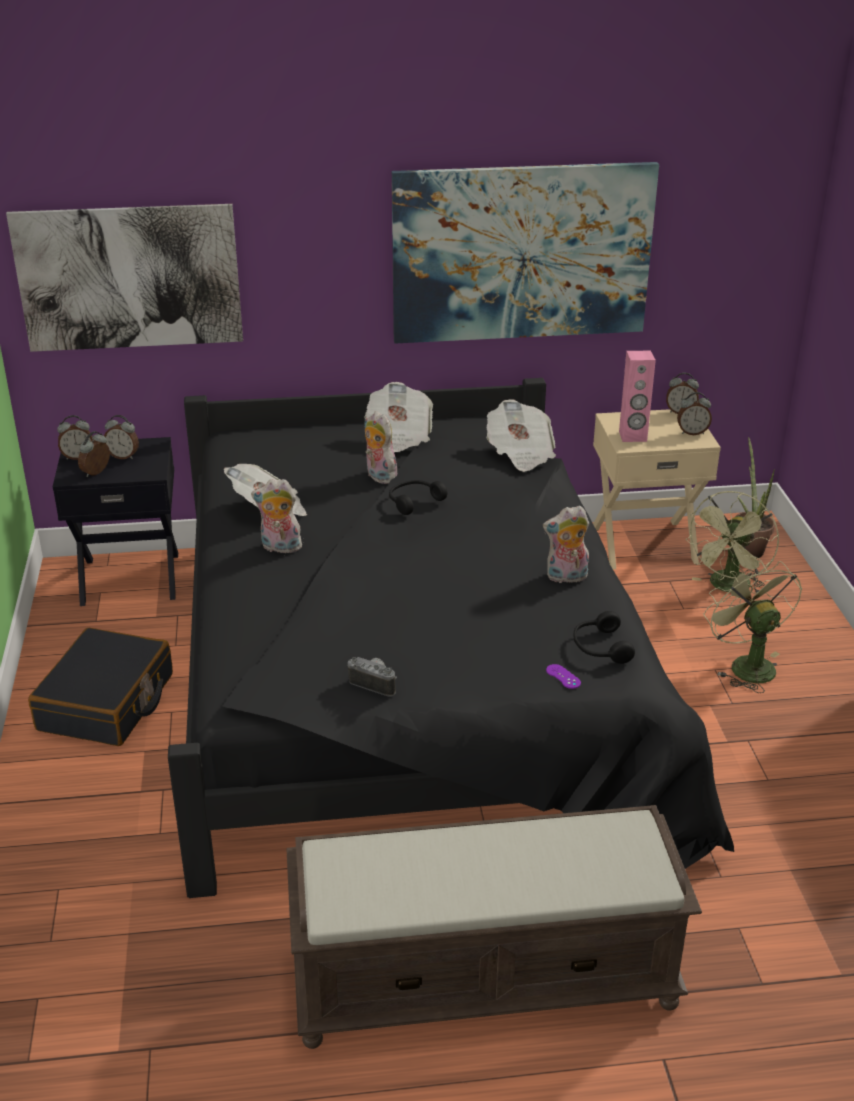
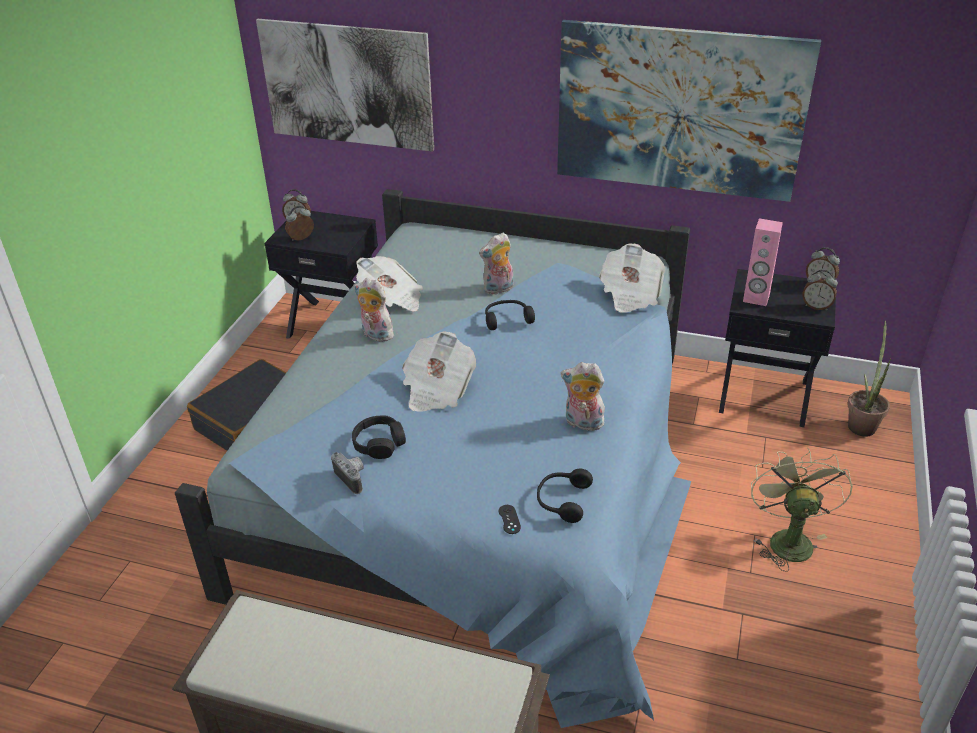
camera: 25 degrees right, 5 degrees up
alarm clock [104,415,139,459] -> none
black bed [168,378,734,898] -> blue bed [175,189,691,728]
newspaper [364,382,433,452] -> newspaper moved to [403,332,476,412]
plush toy [365,411,397,484] -> plush toy turned 105 degrees counterclockwise [479,233,513,294]
purple game controller [546,664,581,689] -> black game controller [498,505,521,534]
beige nightstand [593,409,721,570] -> black nightstand [719,269,836,427]
green fan [685,491,779,593] -> none
none -> black headphones [352,415,406,459]

